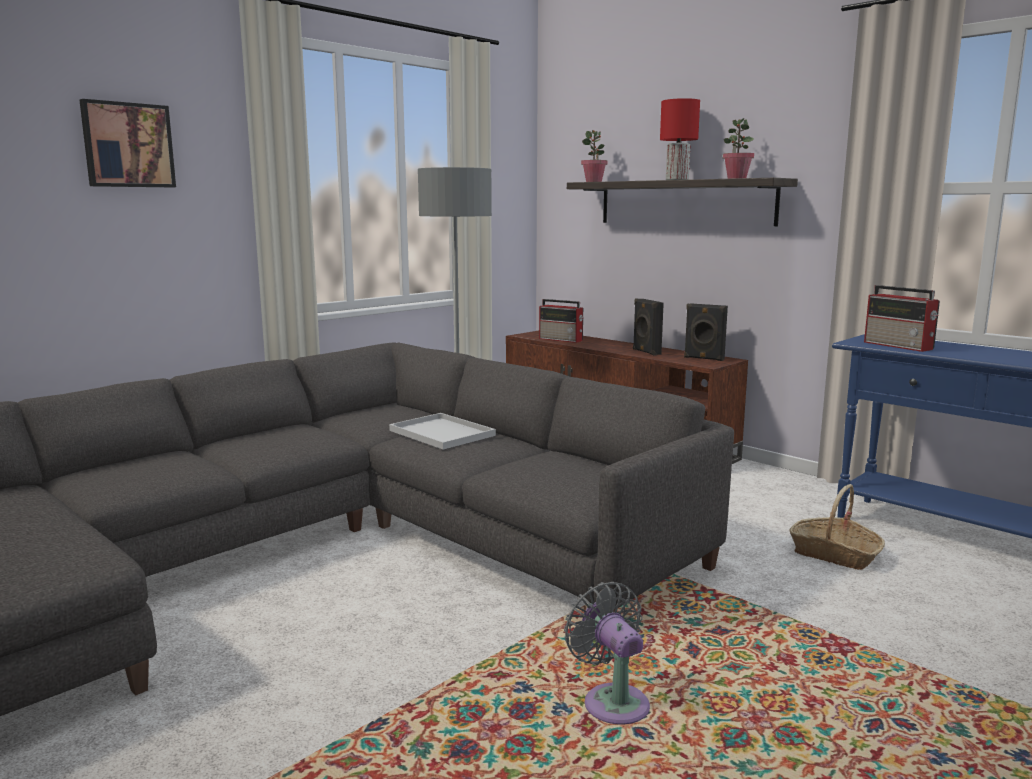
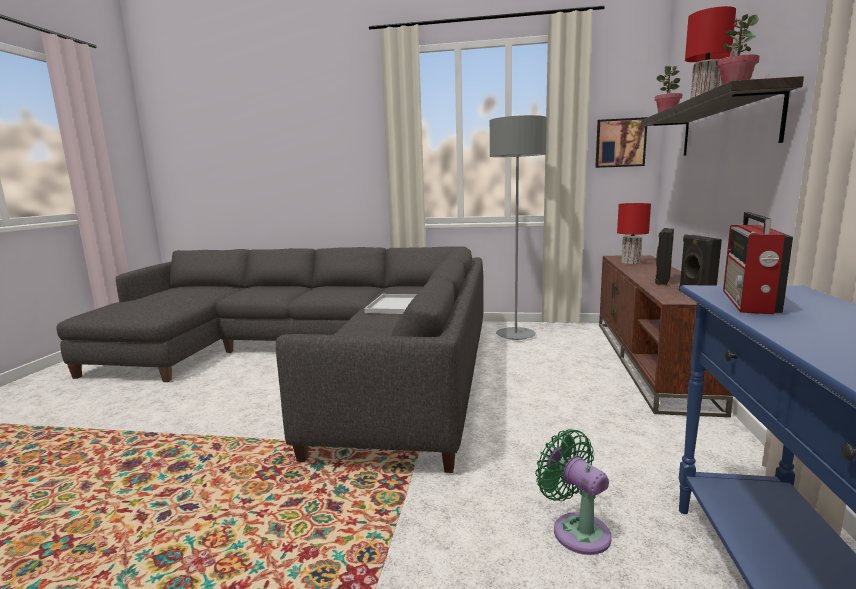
camera: 55 degrees right, 0 degrees up
picture [80,99,176,187] -> picture moved to [595,117,648,168]
radio [539,299,583,343] -> red table lamp [617,203,651,265]
grey fan [564,582,650,725] -> none
basket [789,484,885,570] -> green fan [535,429,612,555]

